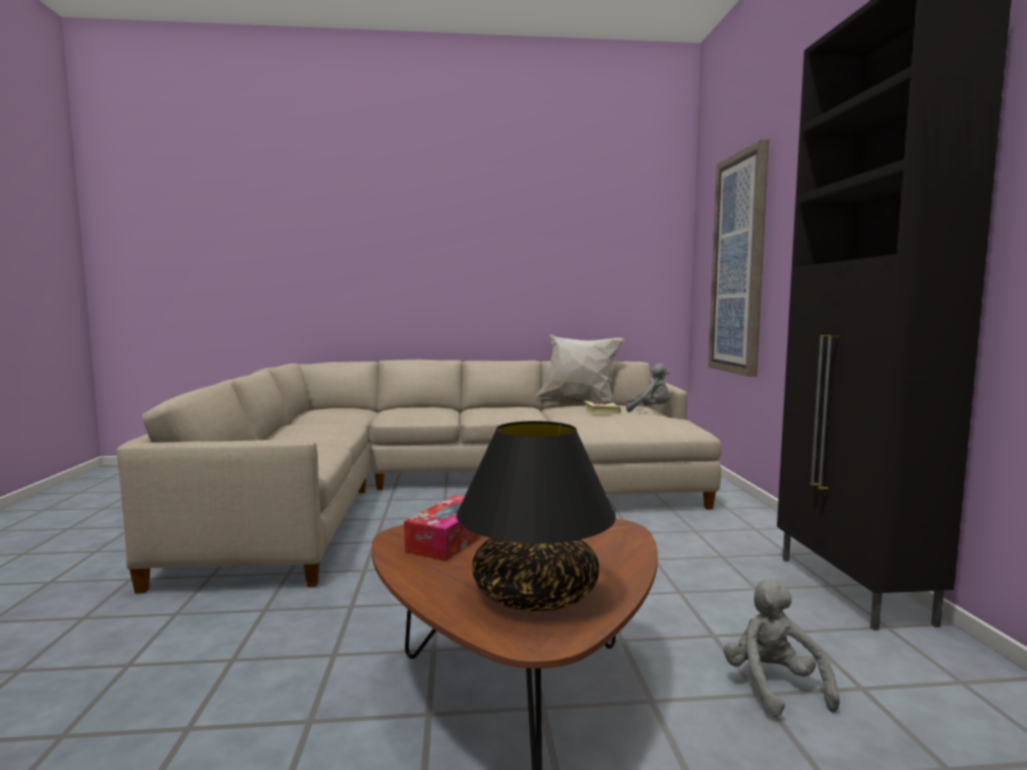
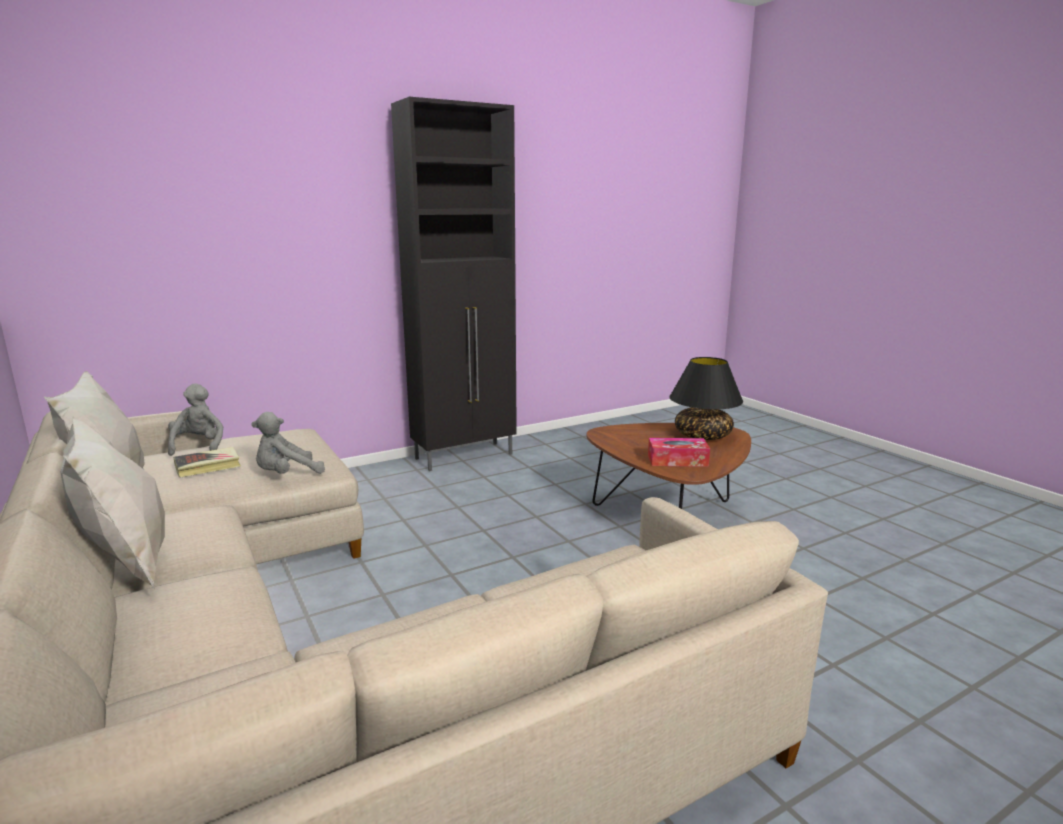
camera: 115 degrees left, 10 degrees up
picture [708,139,769,377] -> none
grey plush toy [724,579,840,717] -> grey plush toy moved to [251,412,325,474]
none -> white pillow [60,416,165,589]

